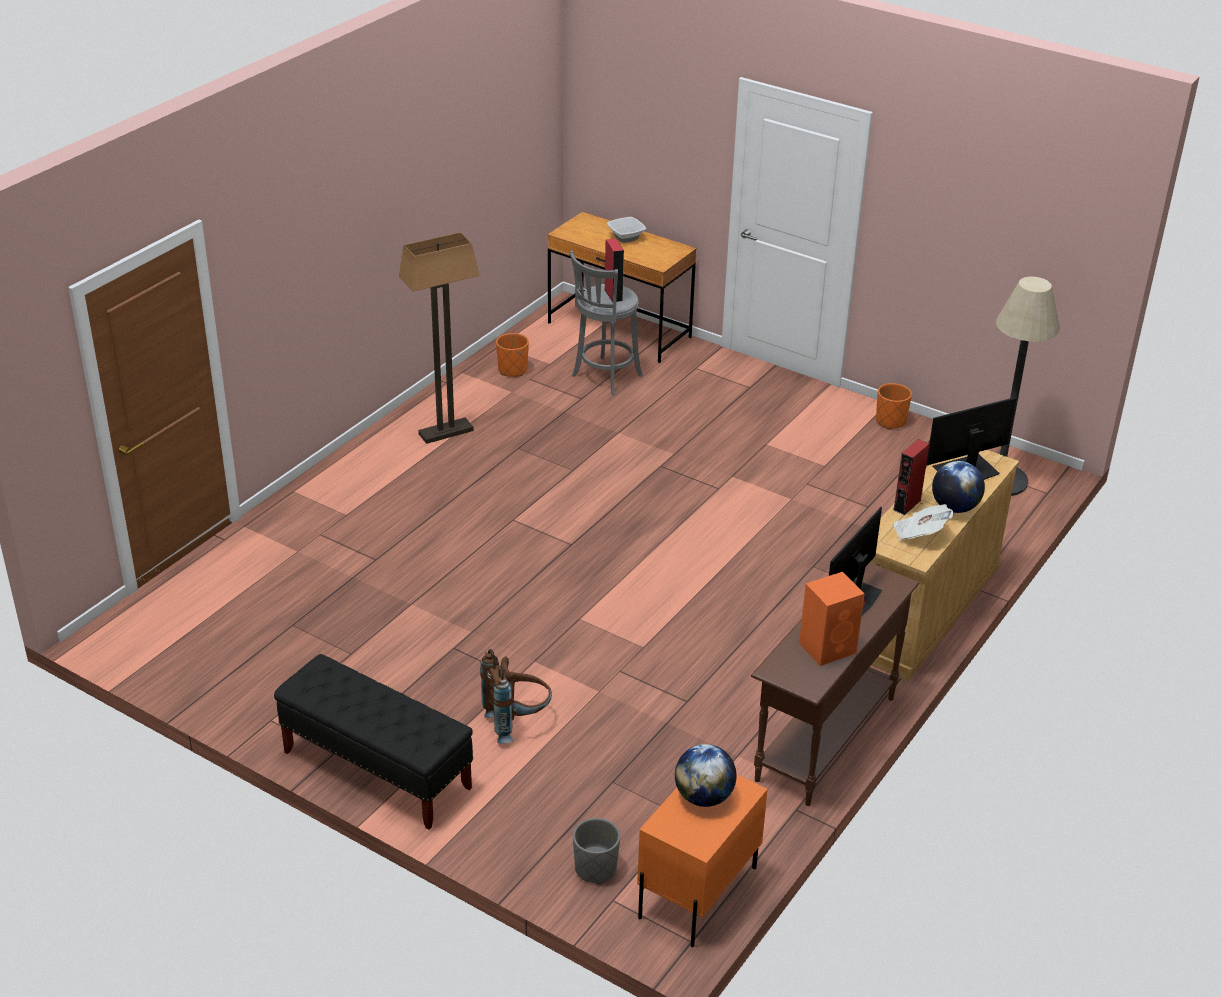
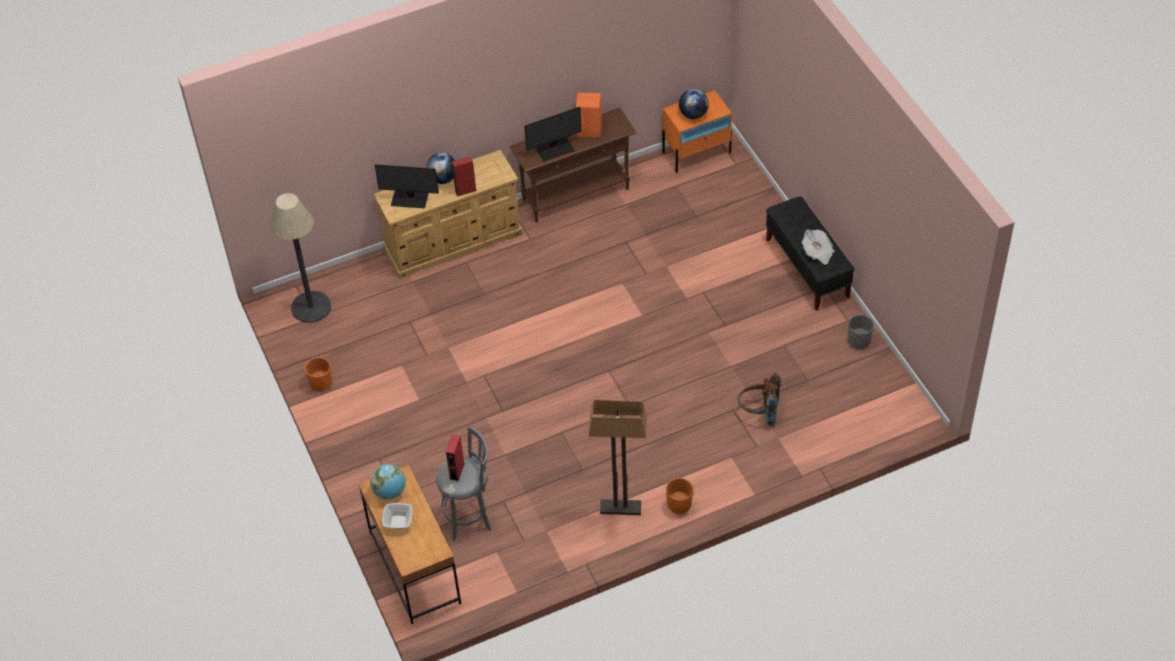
camera: 145 degrees left, 15 degrees up
brown backpack [480,649,552,744] -> brown backpack moved to [738,373,781,426]
orange planter [496,333,529,377] -> orange planter moved to [666,478,693,515]
grey planter [573,818,620,885] -> grey planter moved to [848,314,874,349]
newspaper [893,504,953,540] -> newspaper moved to [802,230,835,265]
none -> globe [370,464,406,500]

